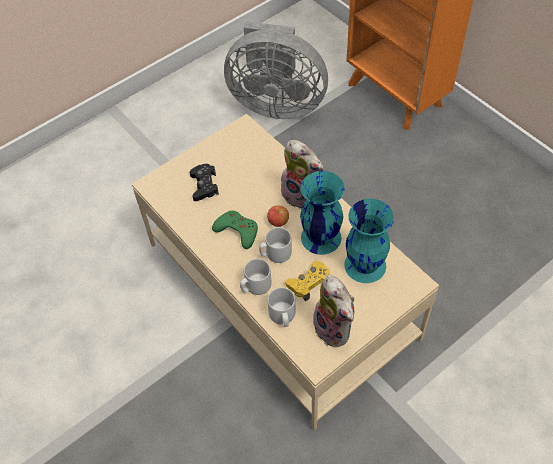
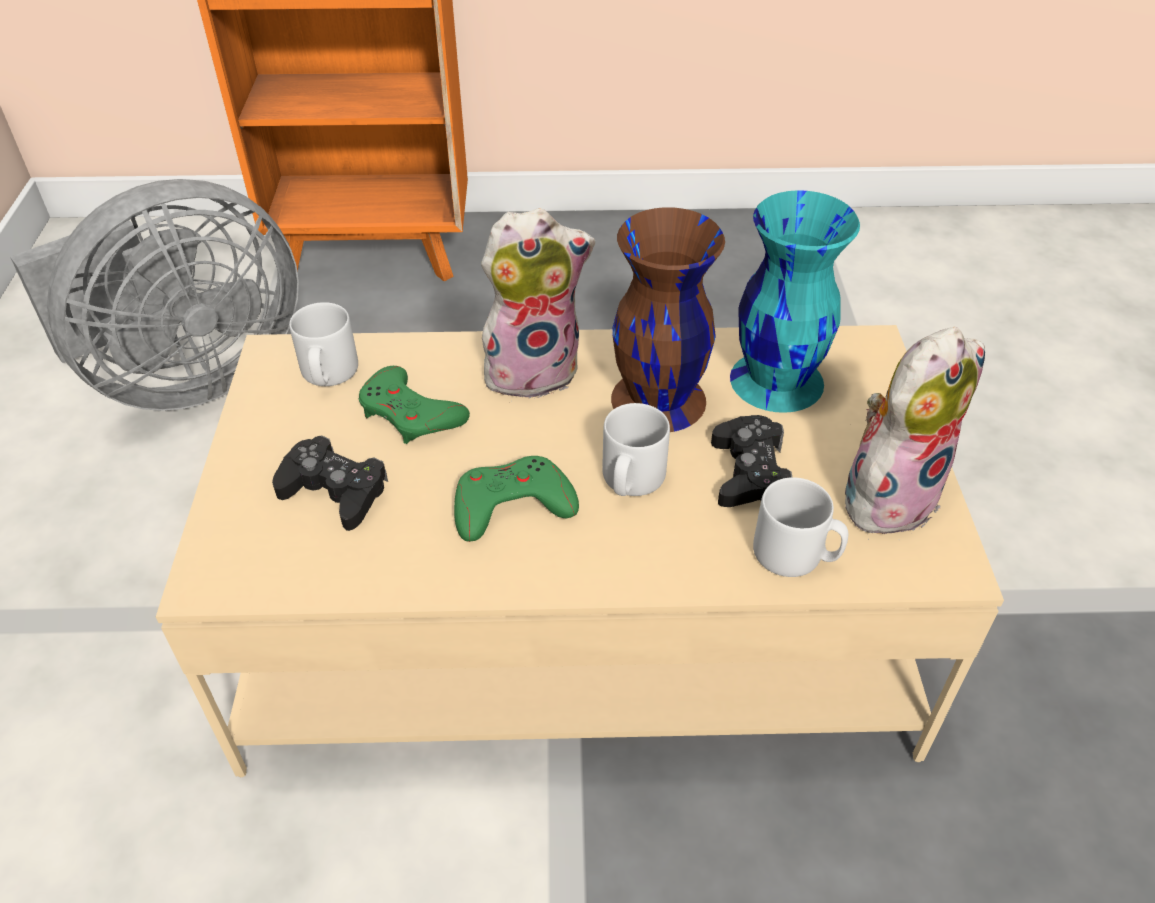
camera: 55 degrees left, 10 degrees down
grey mug [240,259,272,295] -> grey mug moved to [289,302,358,386]
apple [267,205,289,227] -> none
yellow game controller [286,261,330,302] -> black game controller [711,415,792,507]
turquoise vase [300,171,345,255] -> brown vase [611,207,725,432]
plush toy [313,275,354,347] -> plush toy turned 45 degrees counterclockwise [845,327,985,540]
none -> green game controller [359,366,470,444]

